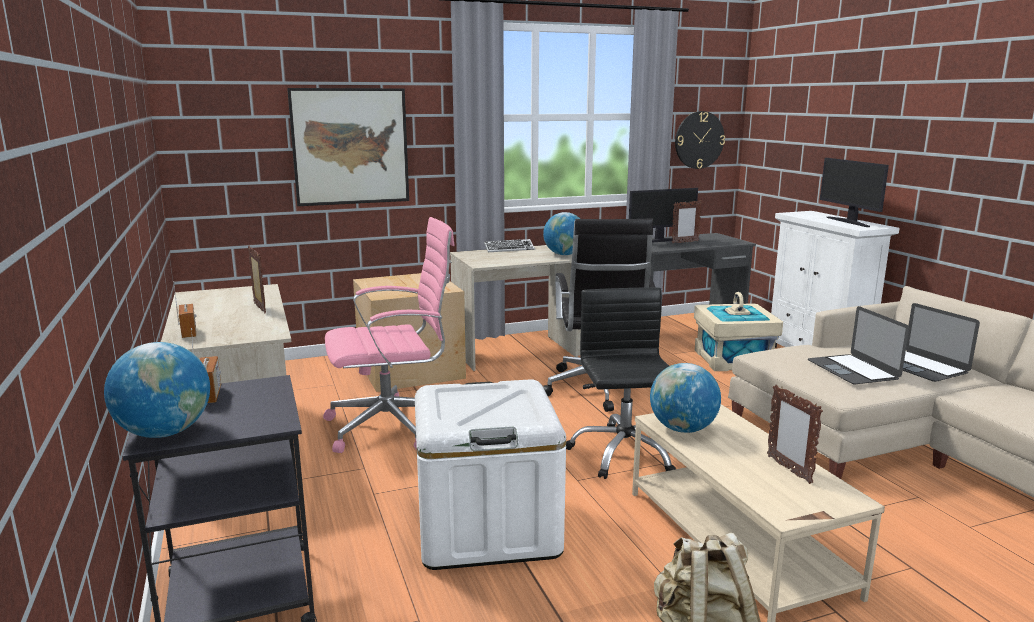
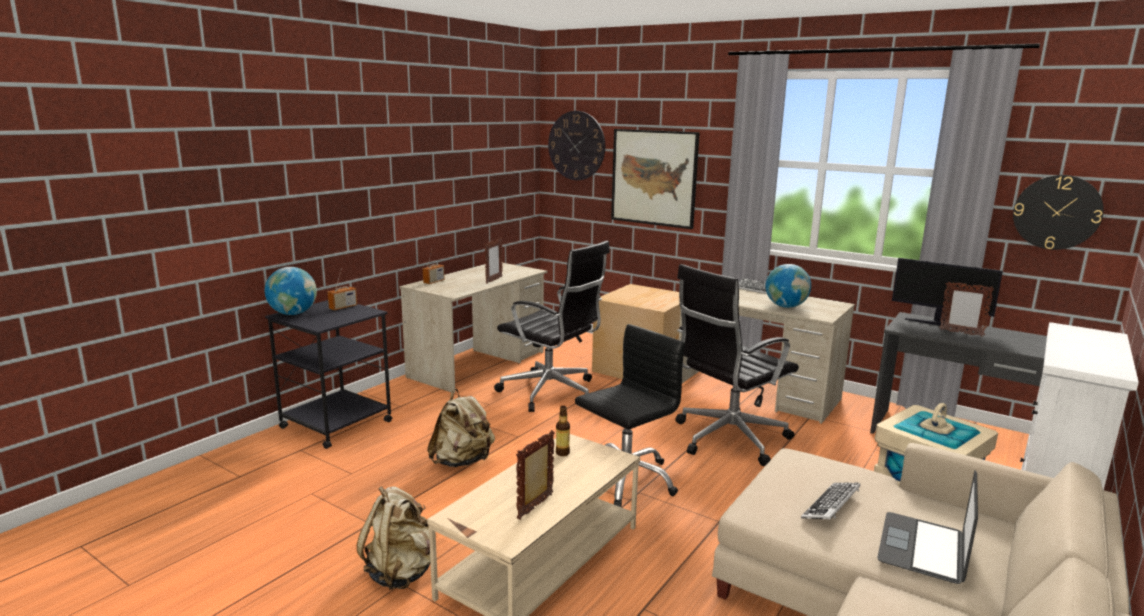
camera: 55 degrees right, 0 degrees up
pink office chair [323,217,455,453] -> black office chair [494,241,610,412]
white storage box [415,379,566,570] -> beige backpack [427,389,495,467]
globe [650,363,721,433] -> bottle [556,406,570,456]
laptop [808,306,909,384] -> keyboard [801,483,861,519]
monitor [820,158,889,227] -> none
none -> wall clock [548,111,605,180]

